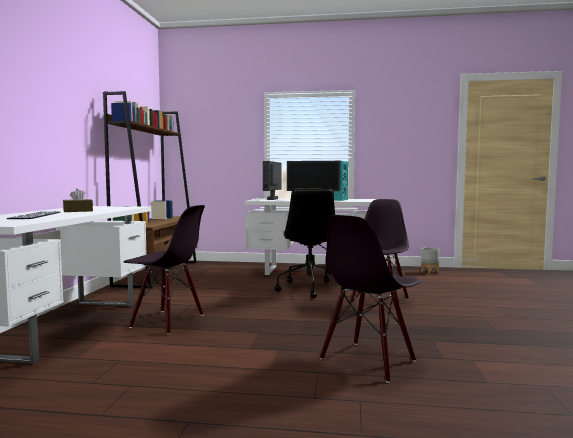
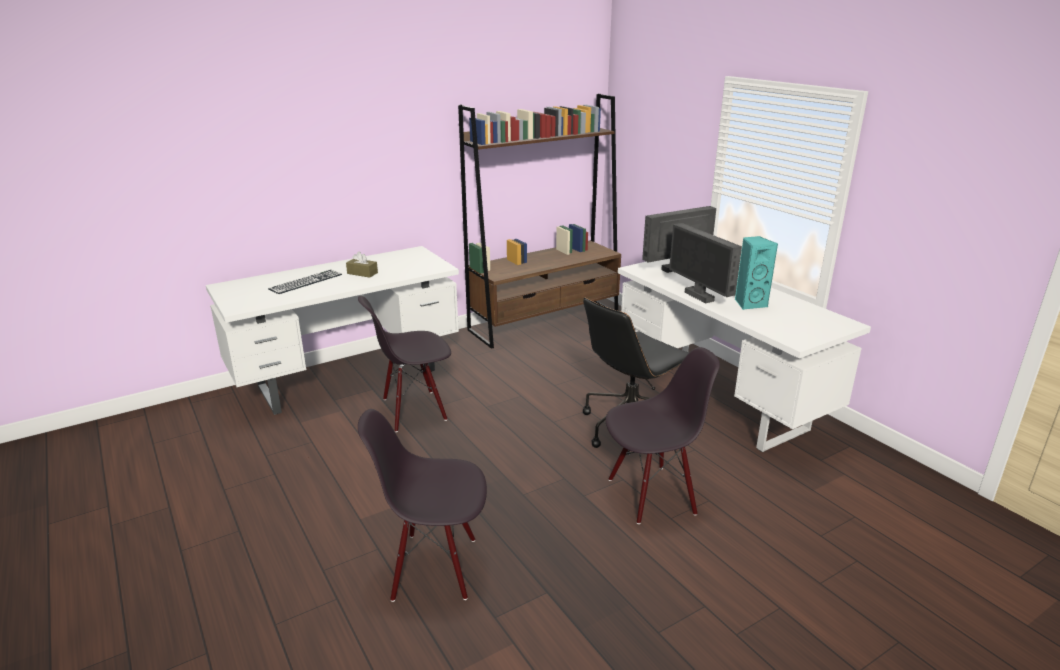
camera: 50 degrees right, 20 degrees up
black chair [123,205,205,334] -> black chair turned 90 degrees clockwise [358,296,451,432]
grey planter [421,248,439,274] -> none

